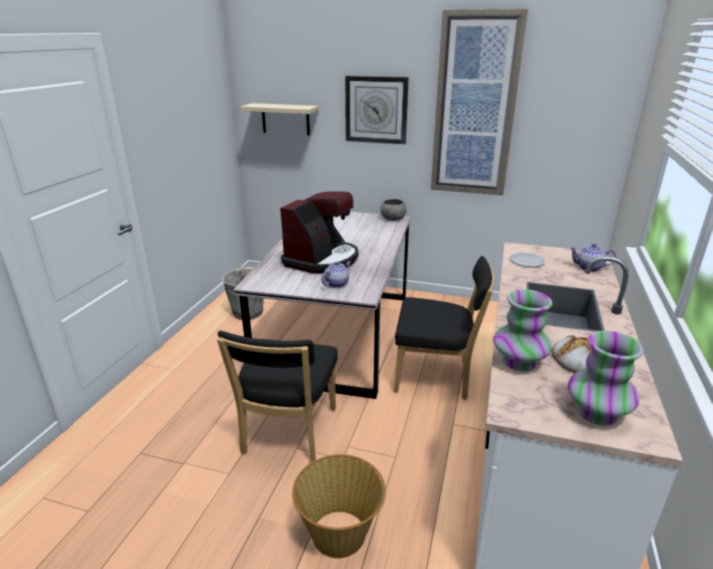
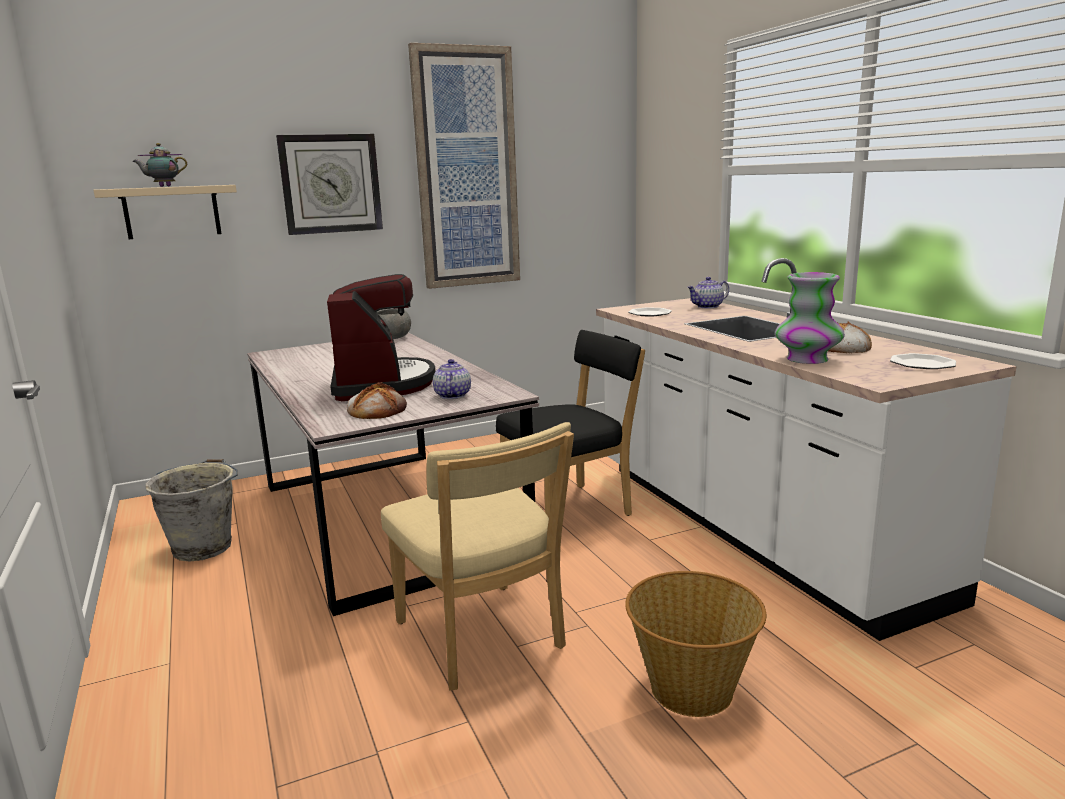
camera: 40 degrees left, 10 degrees down
black chair [217,331,338,462] -> beige chair [381,422,574,691]
vase [568,331,644,425] -> plate [890,353,956,369]
none -> teapot [132,143,187,187]
none -> bread [347,382,407,419]

